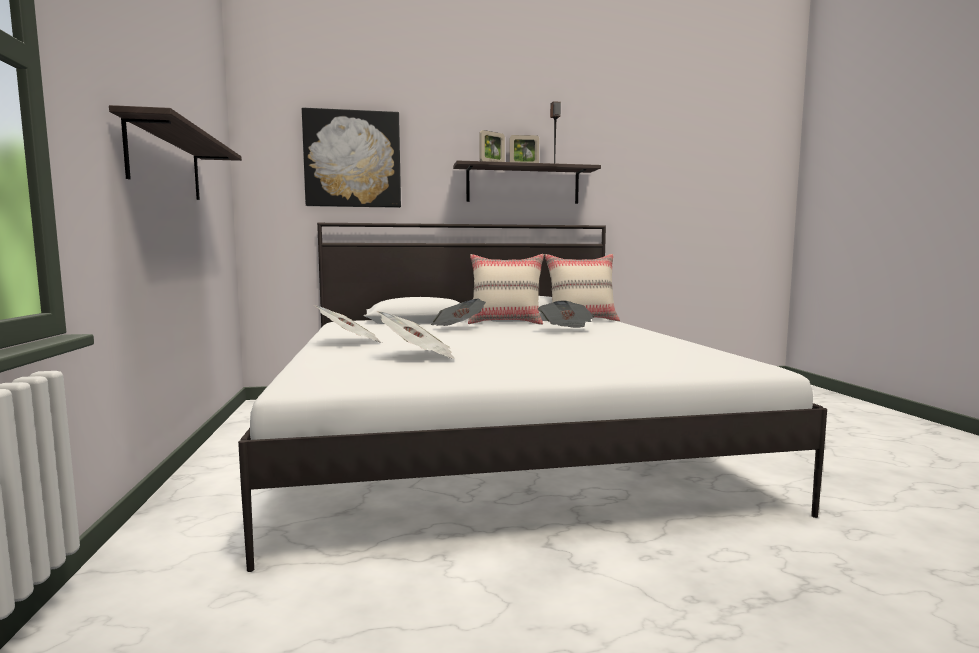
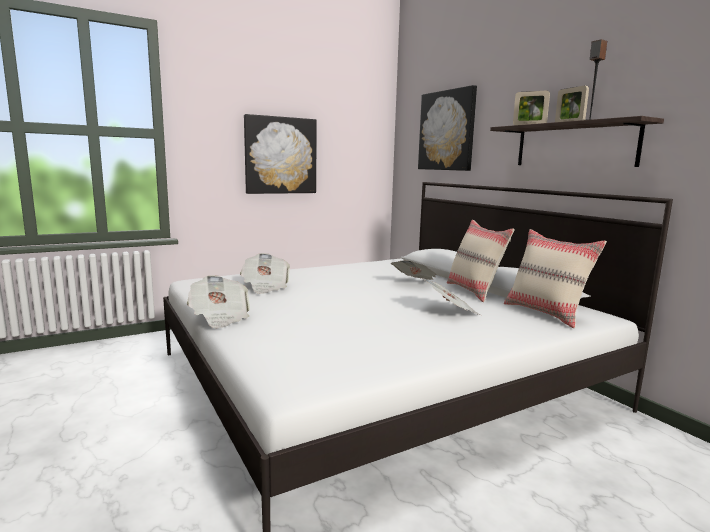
camera: 70 degrees right, 5 degrees up
shelf [109,105,242,200] -> picture [244,114,317,194]
newspaper [314,305,382,343] -> newspaper moved to [187,275,250,328]

